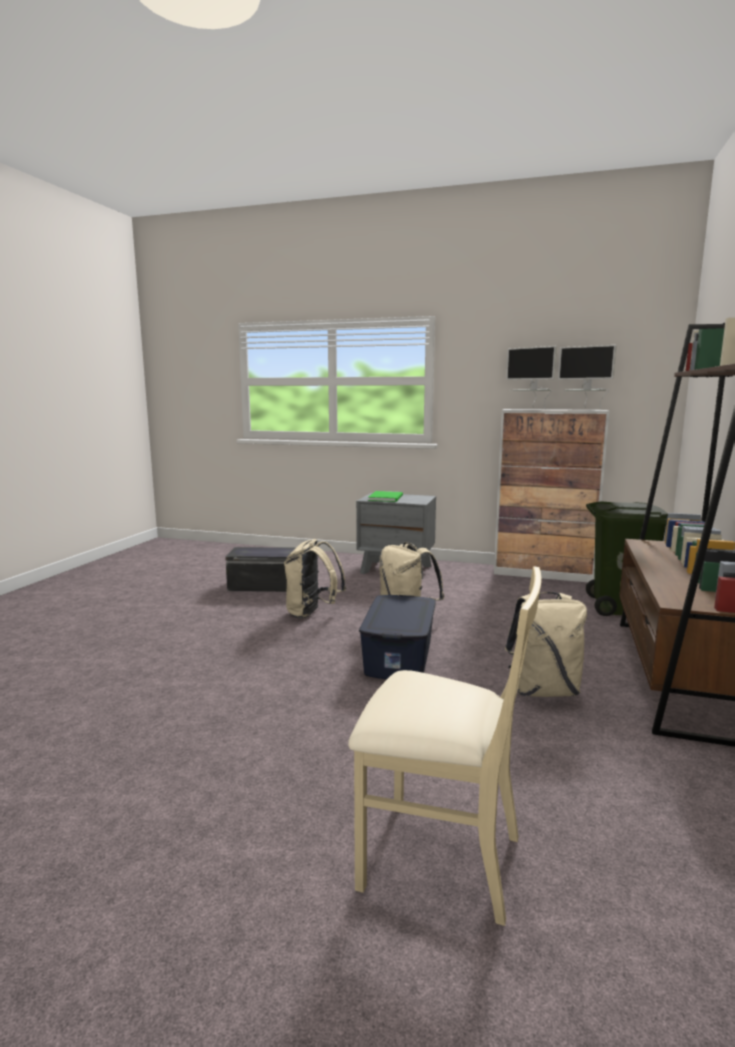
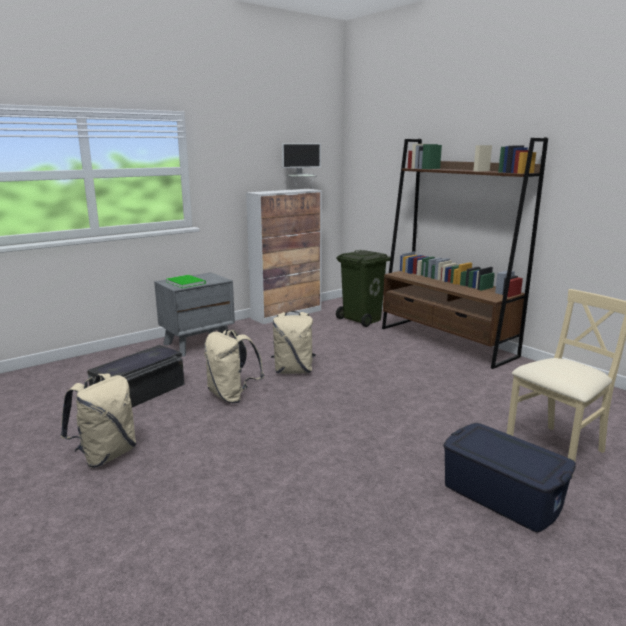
camera: 55 degrees left, 5 degrees up
blue storage box [359,595,436,679] -> blue storage box moved to [443,423,576,532]
beige backpack [505,592,587,697] -> beige backpack moved to [61,373,136,468]
monitor [506,346,557,409] -> none

